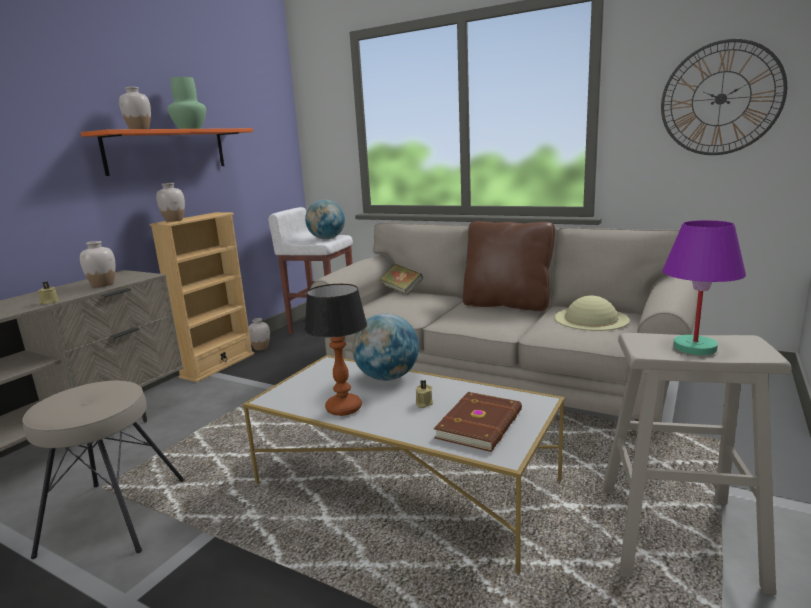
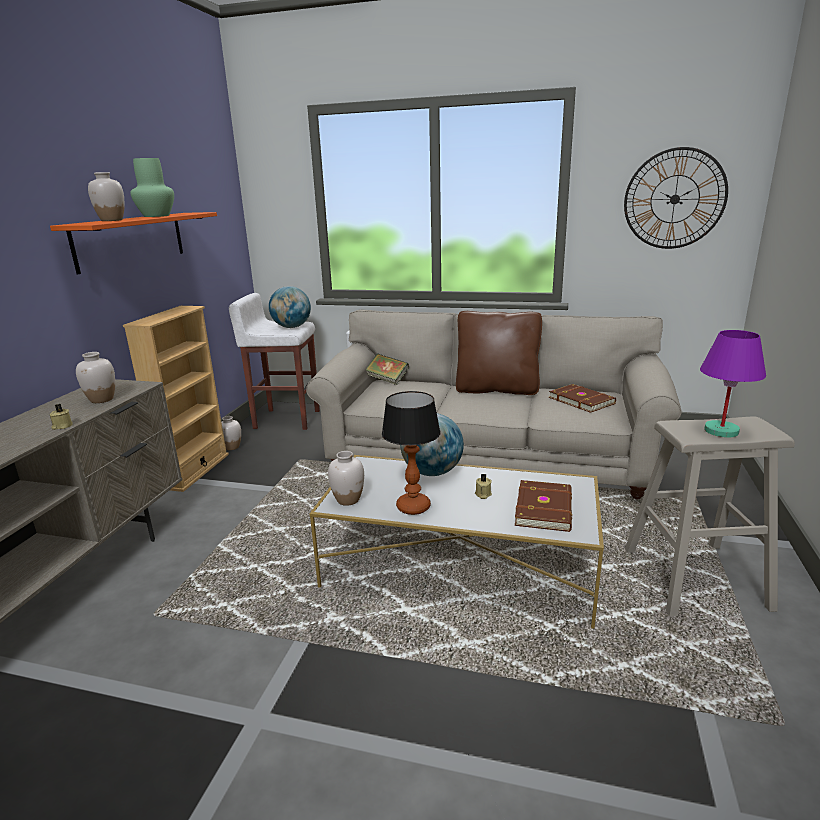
camera: 15 degrees left, 5 degrees up
beige stool [22,381,185,559] -> none
white vase [156,183,185,222] -> white vase moved to [328,451,364,506]
beige hat [554,296,630,331] -> brown book [549,384,616,413]

